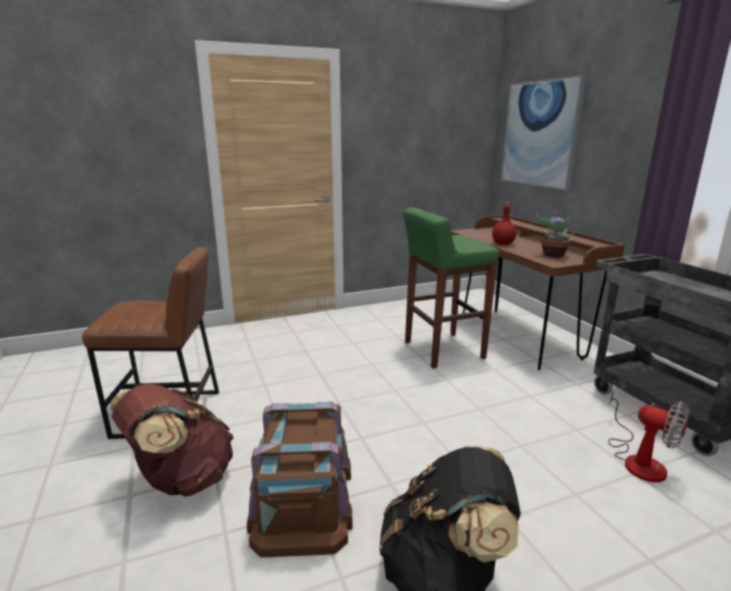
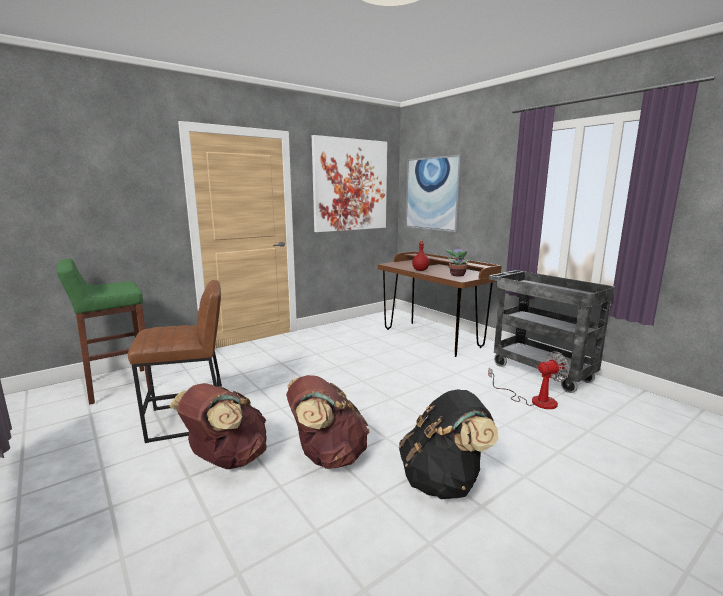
camera: 15 degrees left, 5 degrees down
brown storage box [247,402,353,557] -> brown backpack [286,375,370,469]
green stool [403,207,499,368] -> green stool moved to [57,259,150,405]
fan [608,391,690,482] -> fan turned 45 degrees counterclockwise [488,351,570,409]
none -> picture [312,135,387,232]

